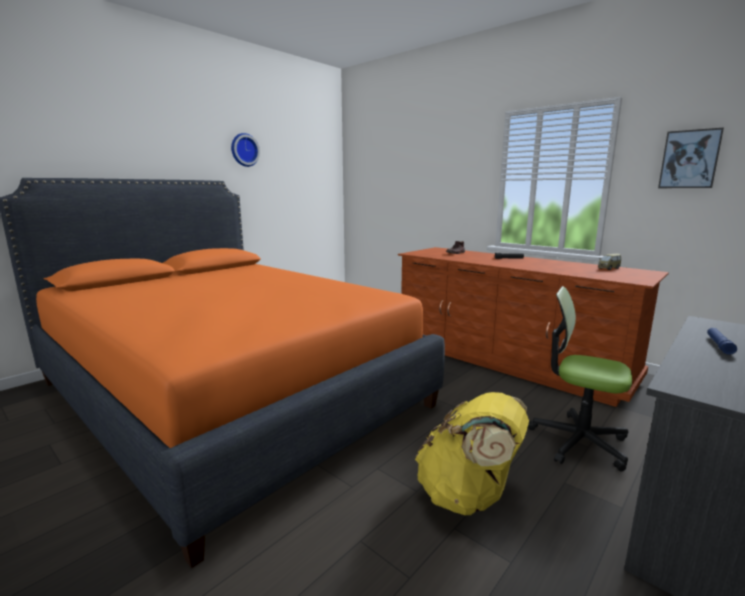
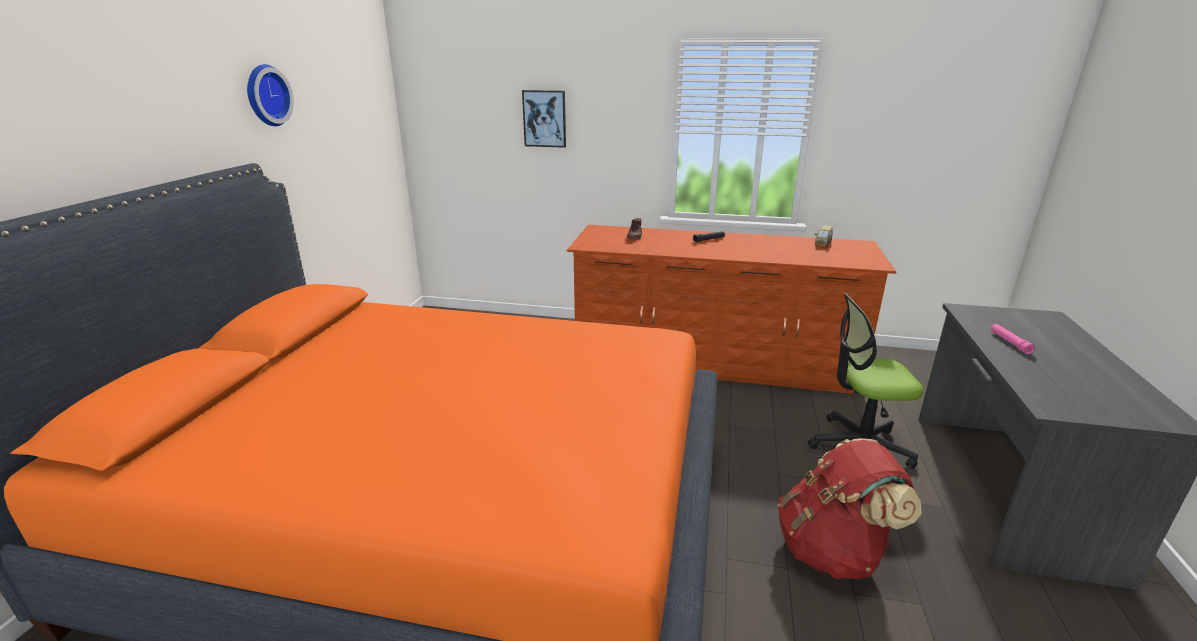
camera: 30 degrees left, 10 degrees up
yellow backpack [415,392,529,515] -> red backpack [778,438,922,580]
picture [658,128,724,188] -> picture moved to [522,90,566,148]
blue flashlight [707,328,737,355] -> pink flashlight [990,324,1035,354]

